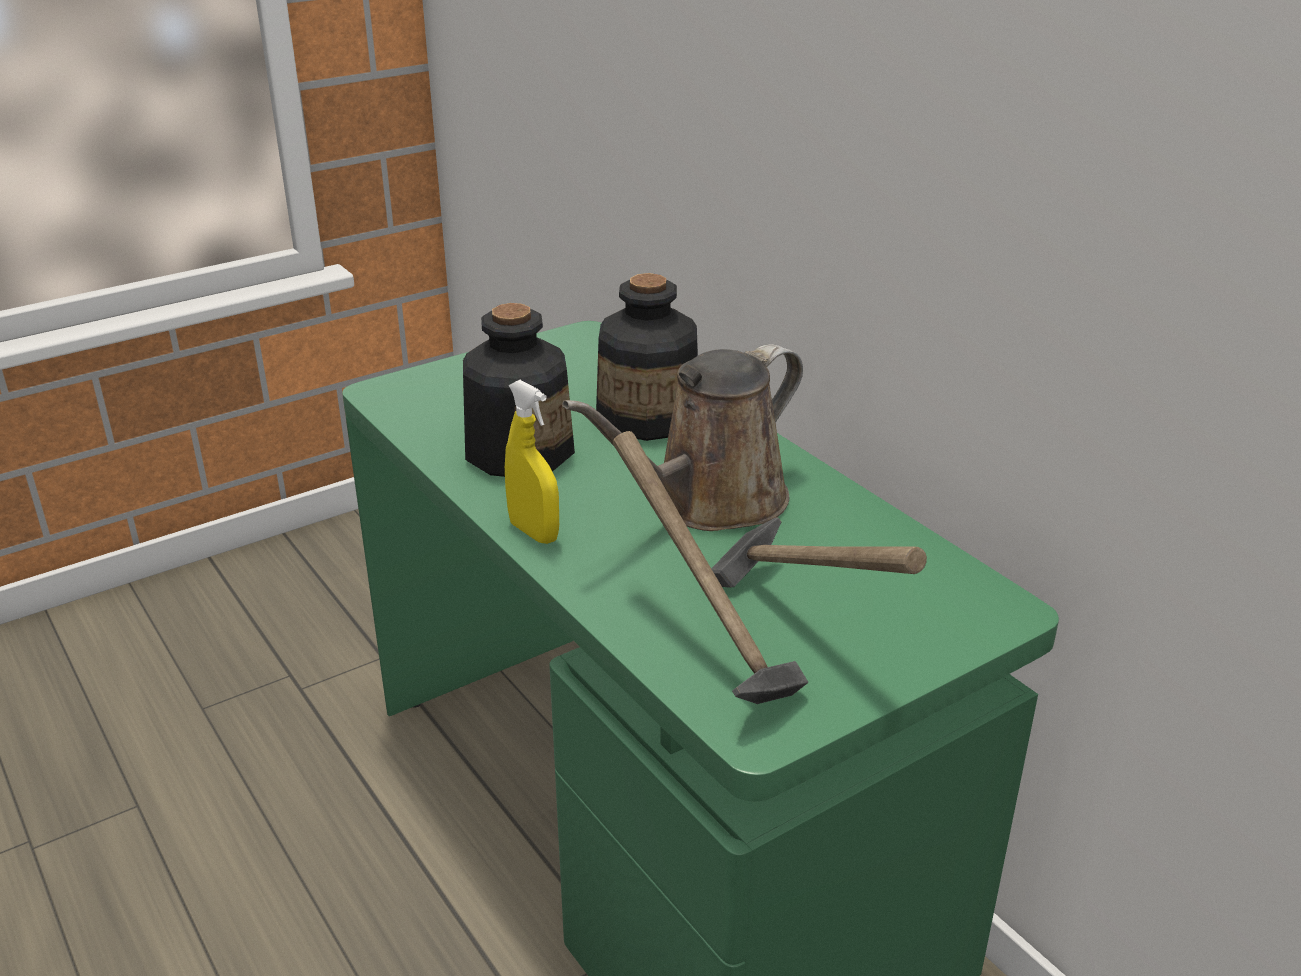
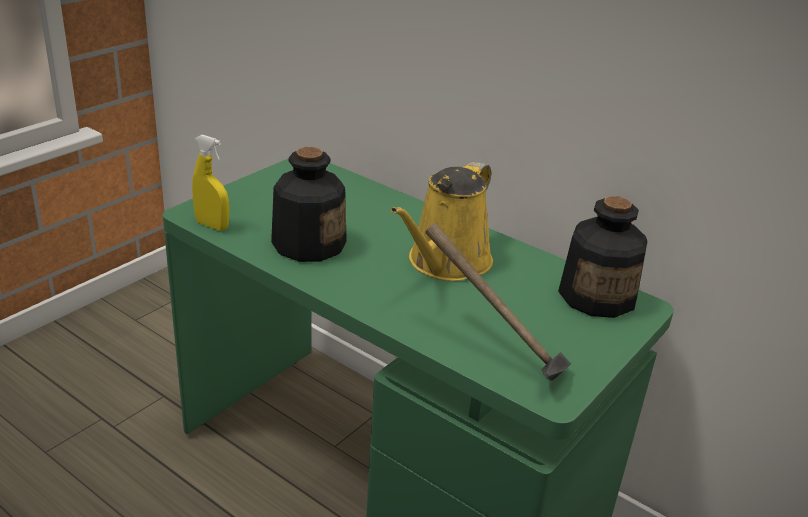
camera: 20 degrees left, 0 degrees up
yellow spray bottle [505,380,559,544] -> yellow spray bottle moved to [192,135,229,231]
brown watering can [562,344,803,531] -> yellow watering can [391,161,493,281]
bottle [596,273,698,441] -> bottle moved to [558,196,648,318]
hammer [711,518,927,588] -> none

